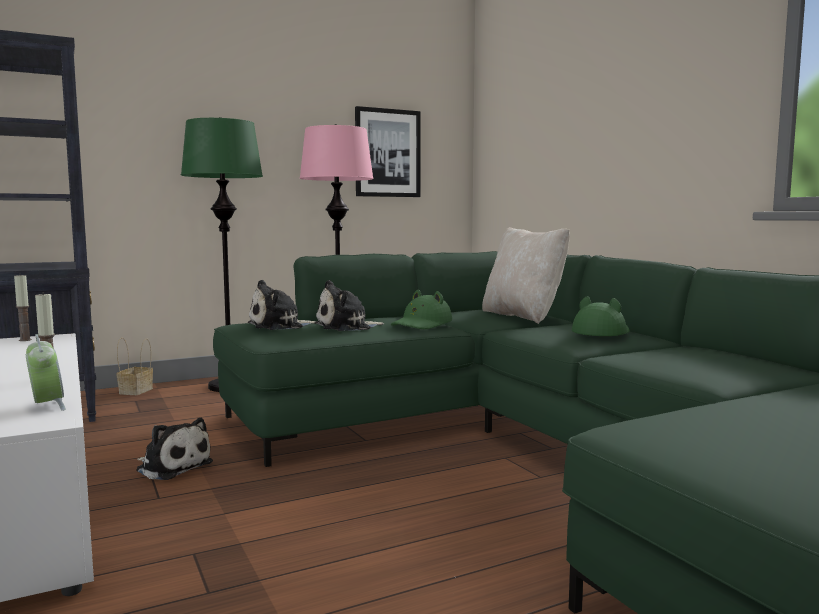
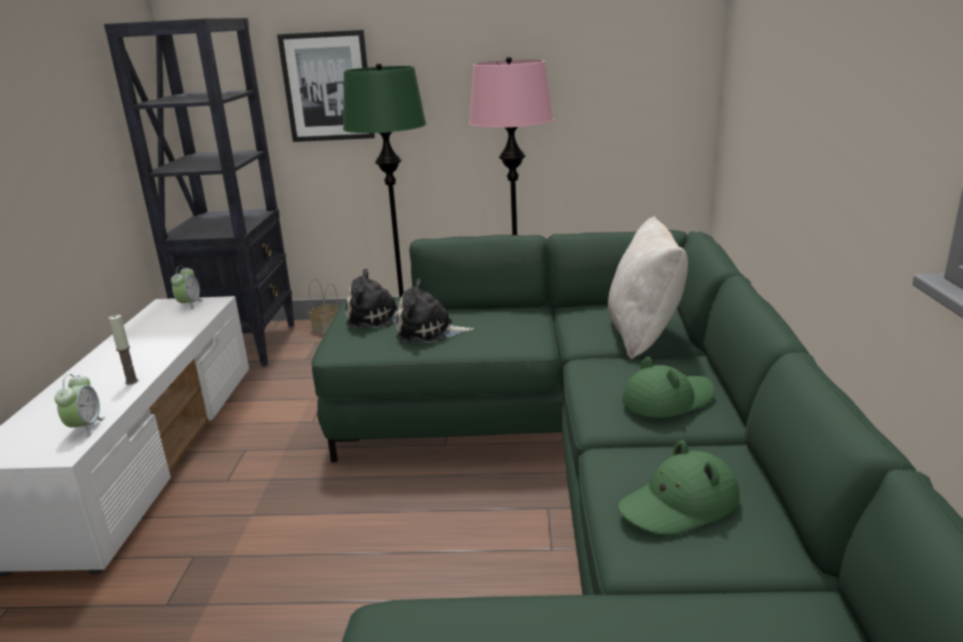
camera: 30 degrees right, 15 degrees up
candle [14,275,32,341] -> alarm clock [171,266,203,310]
plush toy [136,418,213,480] -> none
picture [355,106,421,197] -> picture moved to [277,30,375,142]
green hat [391,290,452,329] -> green hat moved to [618,441,740,535]

